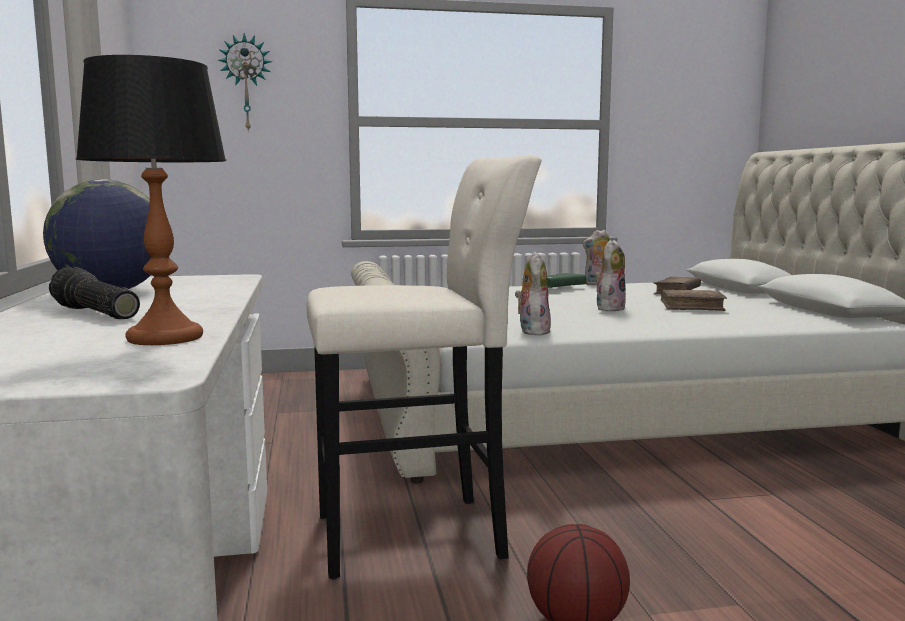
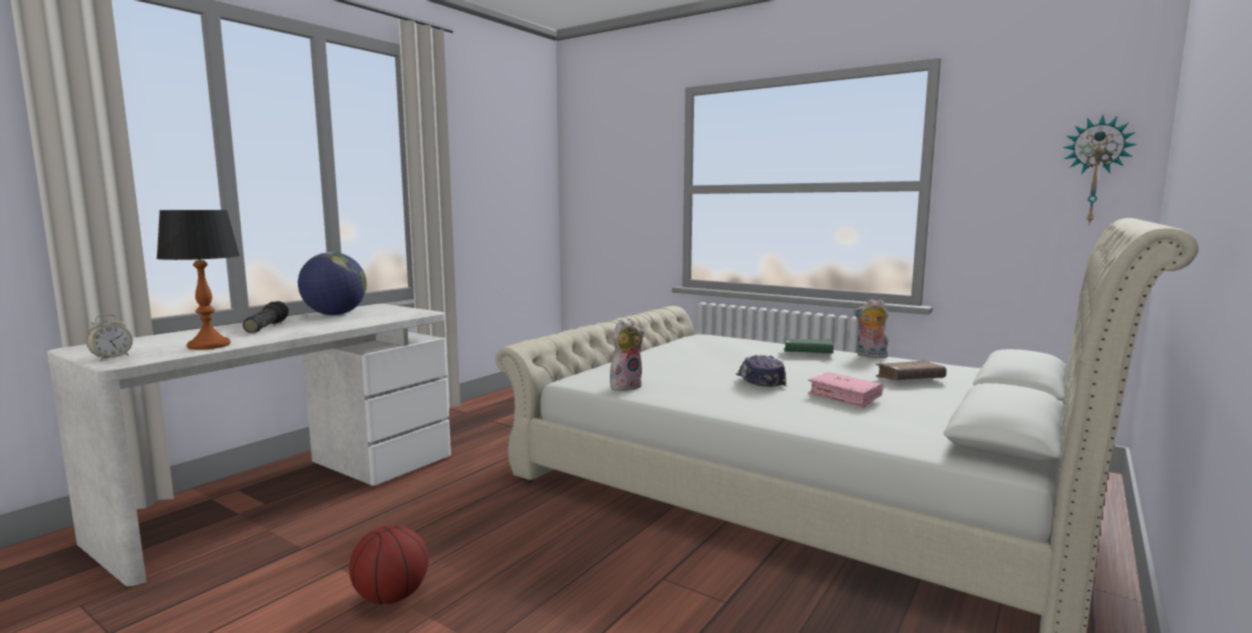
camera: 45 degrees right, 0 degrees up
wall clock [218,33,272,132] -> wall clock moved to [1063,115,1137,225]
beige stool [307,155,542,579] -> none
plush toy [595,240,626,311] -> cap [736,355,786,387]
brown book [661,290,727,311] -> pink book [808,372,883,408]
none -> alarm clock [87,314,133,361]

